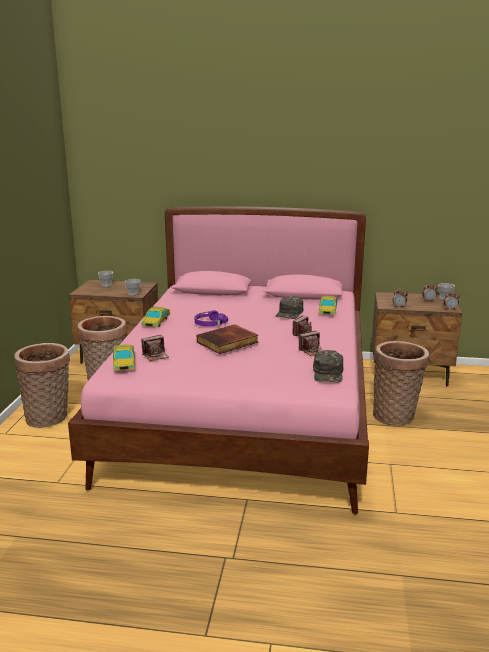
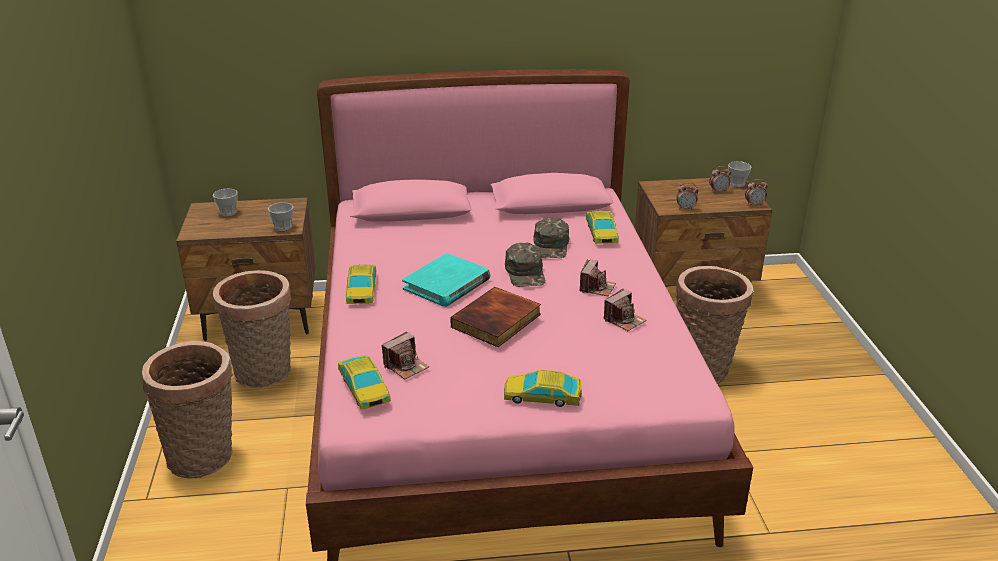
camera: 15 degrees left, 10 degrees up
purple headphones [195,310,228,326] -> turquoise book [402,253,491,307]
green cap [313,350,343,383] -> green cap moved to [505,243,546,287]
none -> toy car [504,370,582,407]

